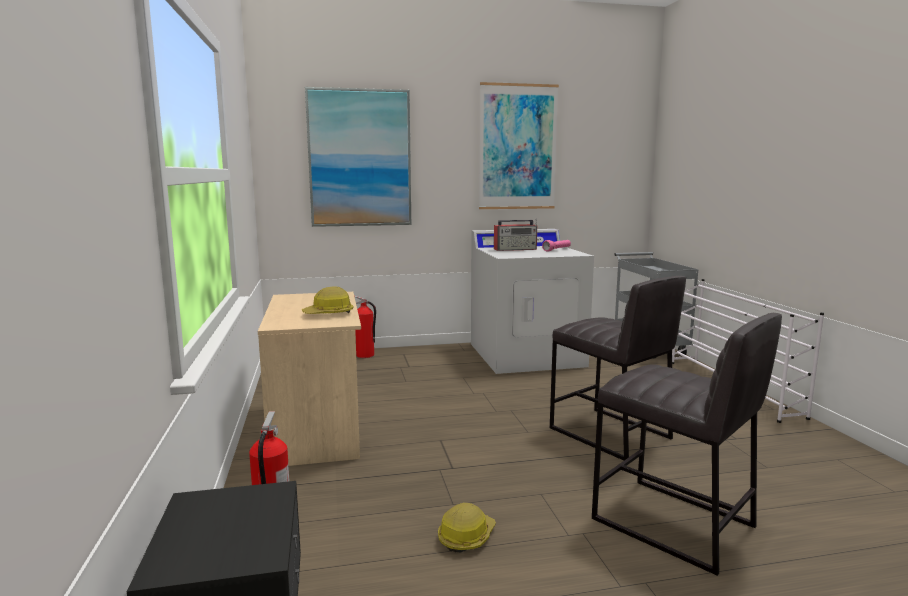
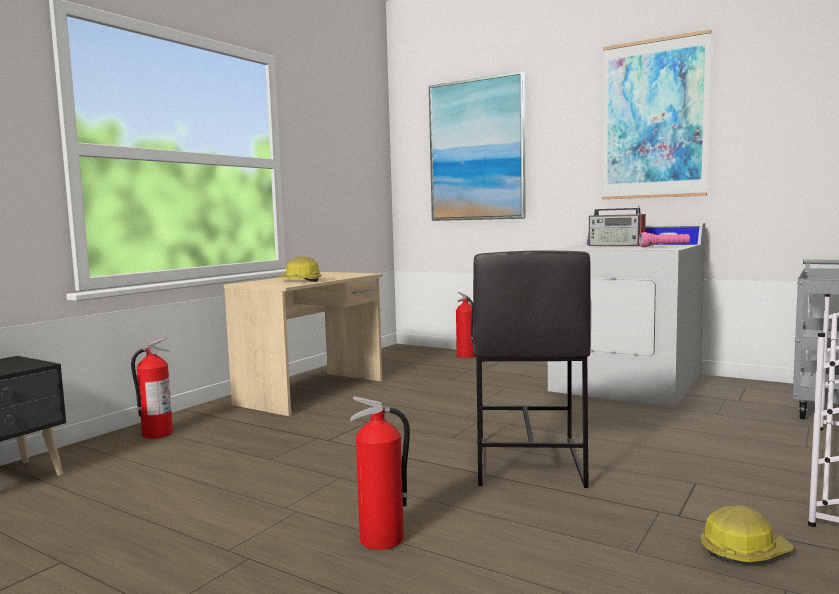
camera: 45 degrees right, 5 degrees down
hard hat [438,503,496,553] -> hard hat moved to [701,505,794,562]
grey stool [592,313,782,576] -> fire extinguisher [350,396,410,550]

